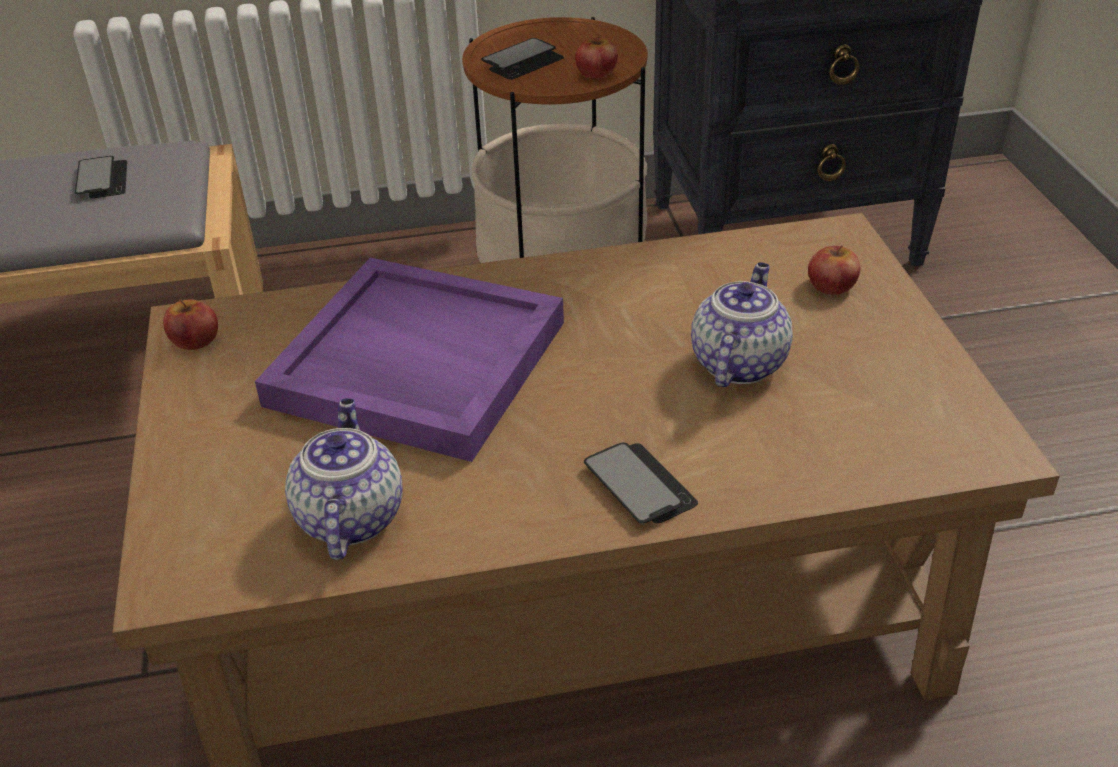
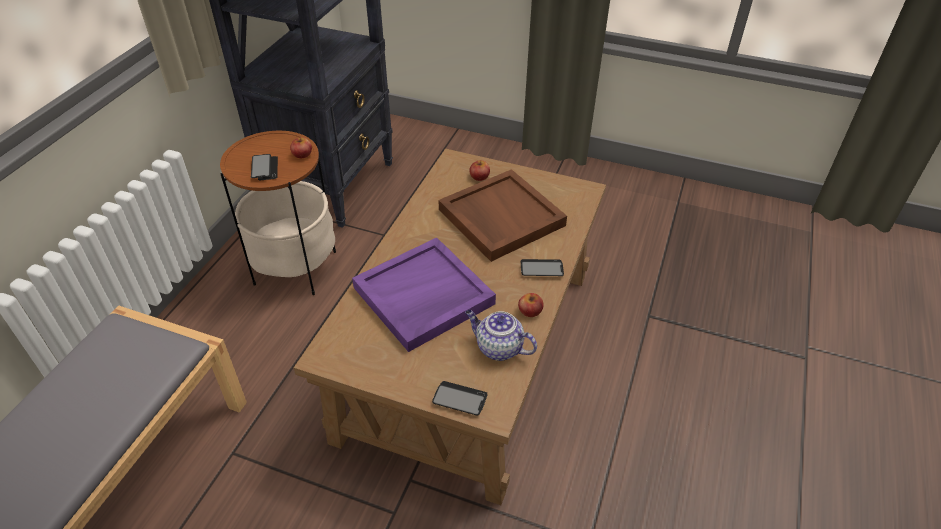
camera: 60 degrees left, 5 degrees up
phone [75,156,127,198] -> phone moved to [432,381,488,416]
apple [163,299,218,350] -> apple moved to [518,293,544,317]
teapot [691,262,793,387] -> brown tray [438,169,567,262]

